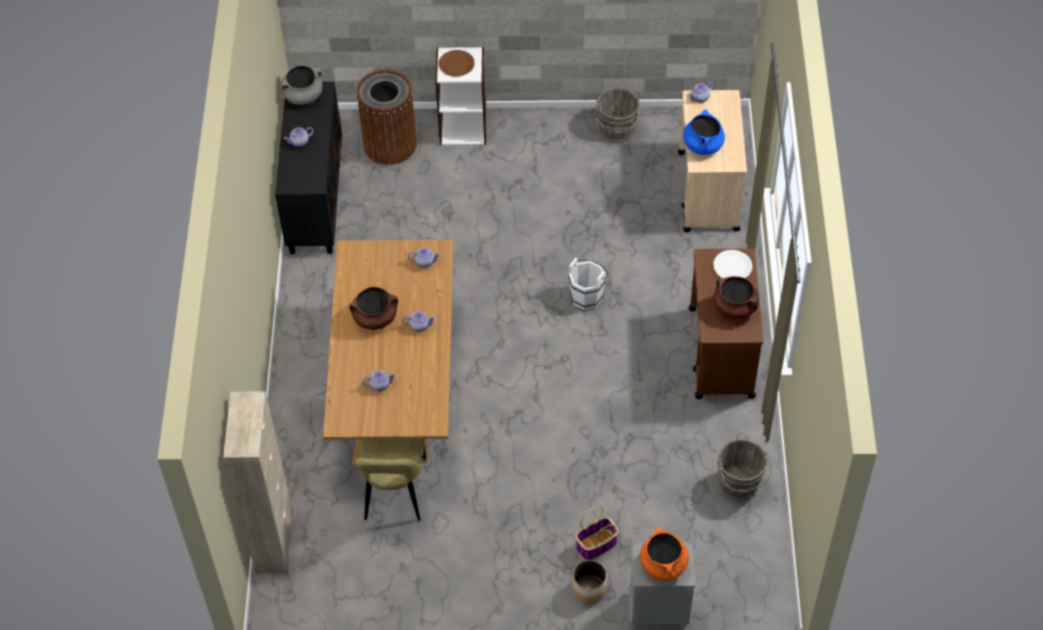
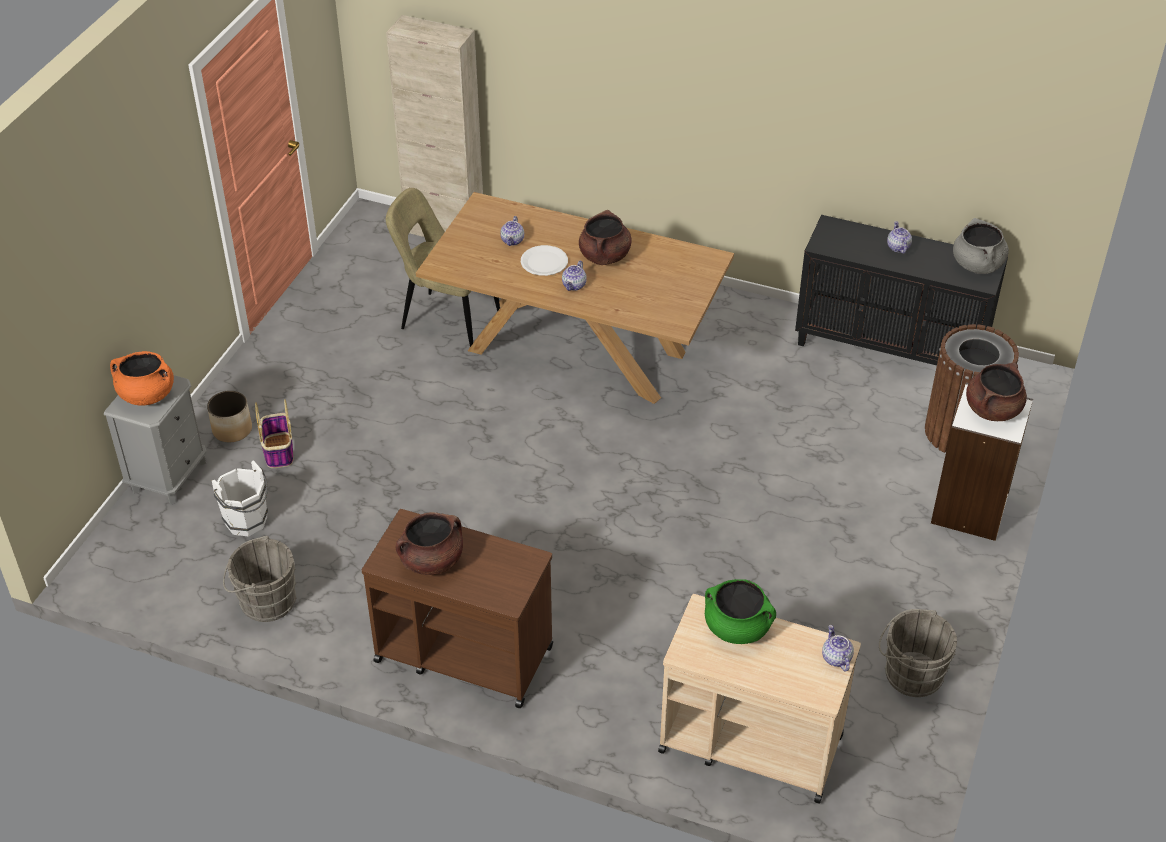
camera: 110 degrees right, 10 degrees down
teapot [408,248,441,268] -> none
brown plate [439,50,475,76] -> brown cooking pot [966,363,1027,421]
white bucket [568,257,608,310] -> white bucket moved to [212,460,268,536]
blue cooking pot [683,110,725,155] -> green cooking pot [705,579,776,644]
white plate [713,250,752,278] -> white plate moved to [521,245,568,276]

